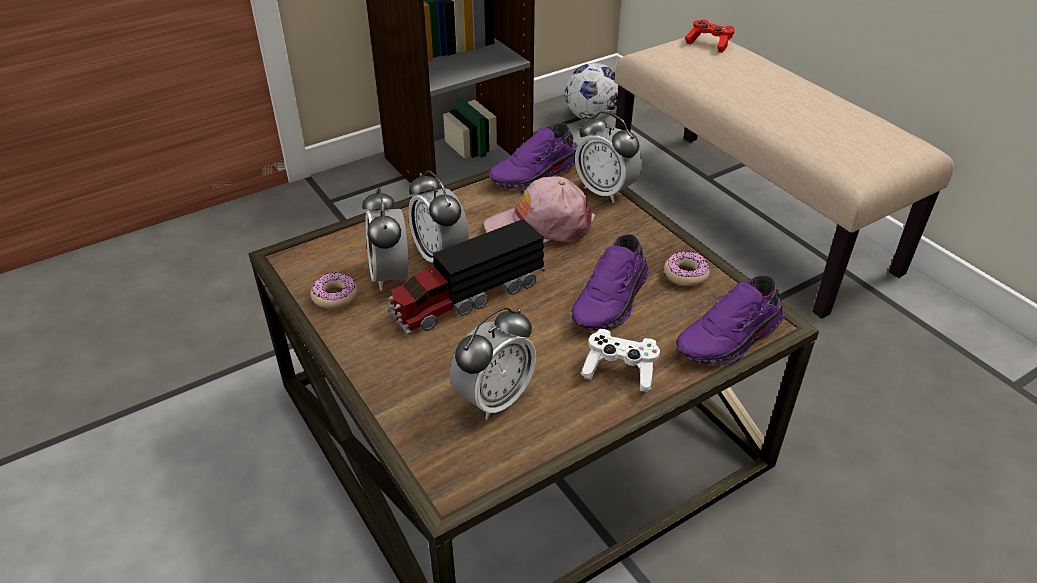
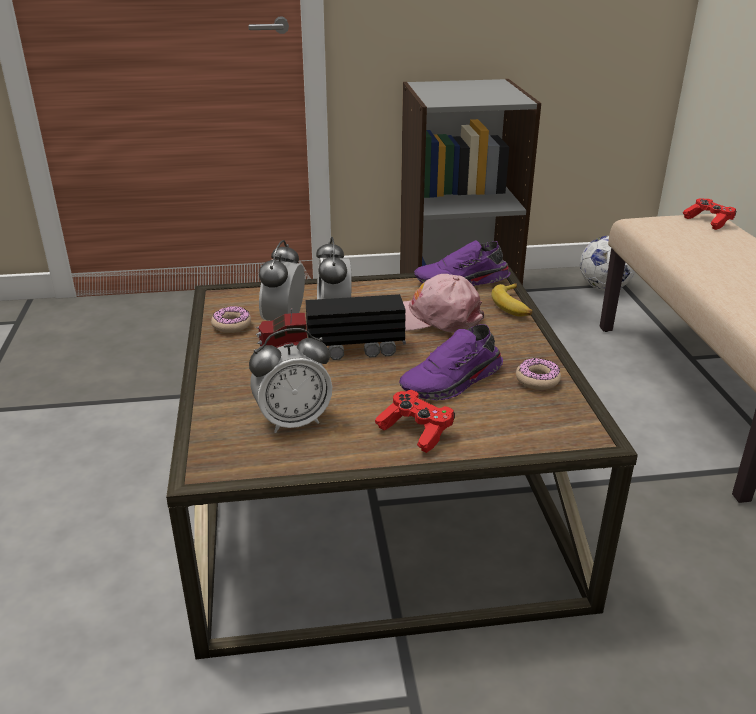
camera: 25 degrees right, 10 degrees down
alarm clock [575,111,642,203] -> banana [491,283,533,317]
white game controller [581,329,660,392] -> red game controller [375,390,455,453]
purple shoe [676,275,784,366] -> none

